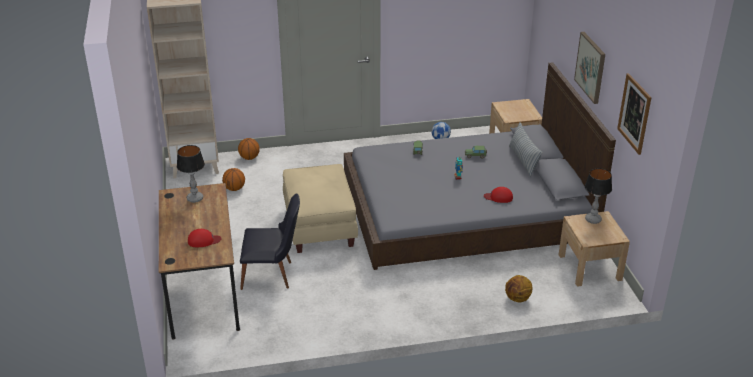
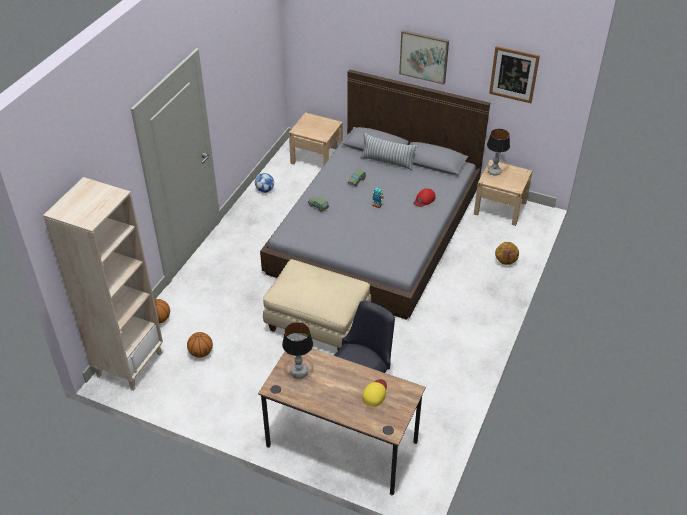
camera: 55 degrees left, 10 degrees up
red cap [188,229,222,247] -> yellow cap [362,379,387,407]

